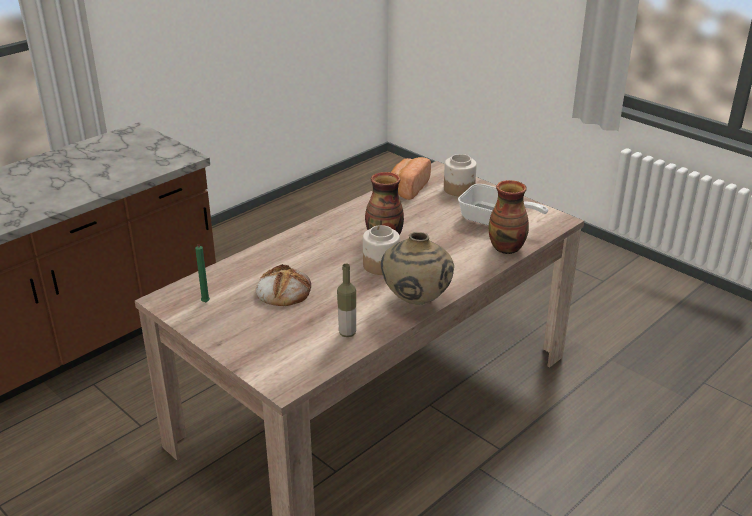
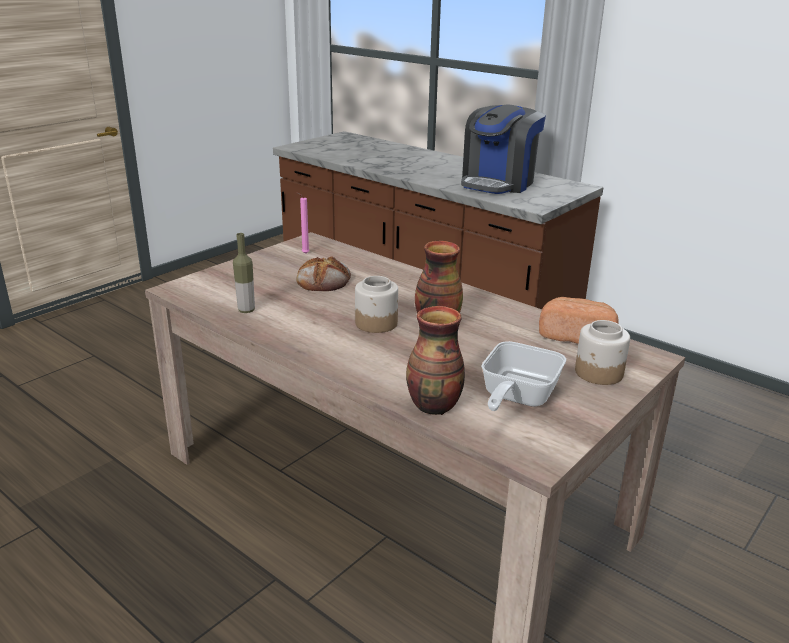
camera: 85 degrees right, 5 degrees down
green candle [195,245,210,302] -> pink candle [296,192,310,254]
beige vase [381,232,454,305] -> none
none -> coffee machine [461,104,546,194]

